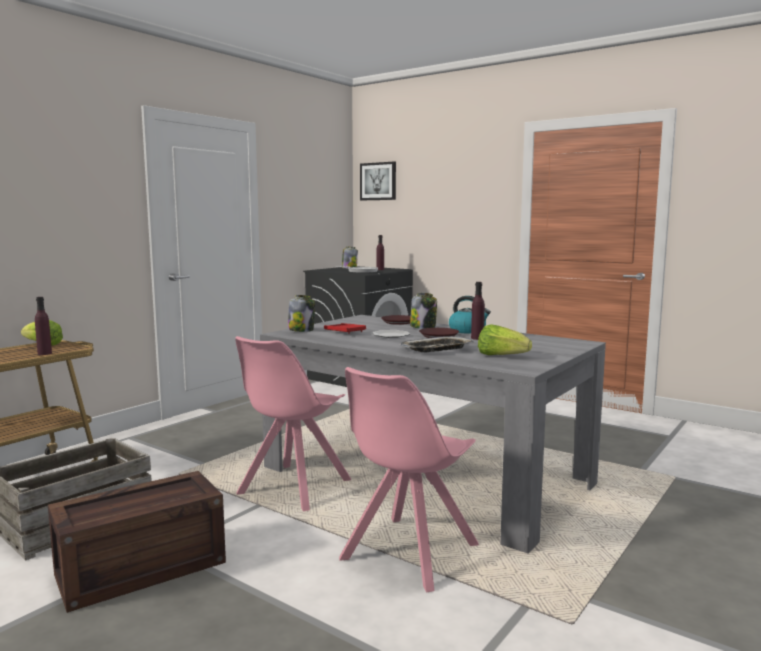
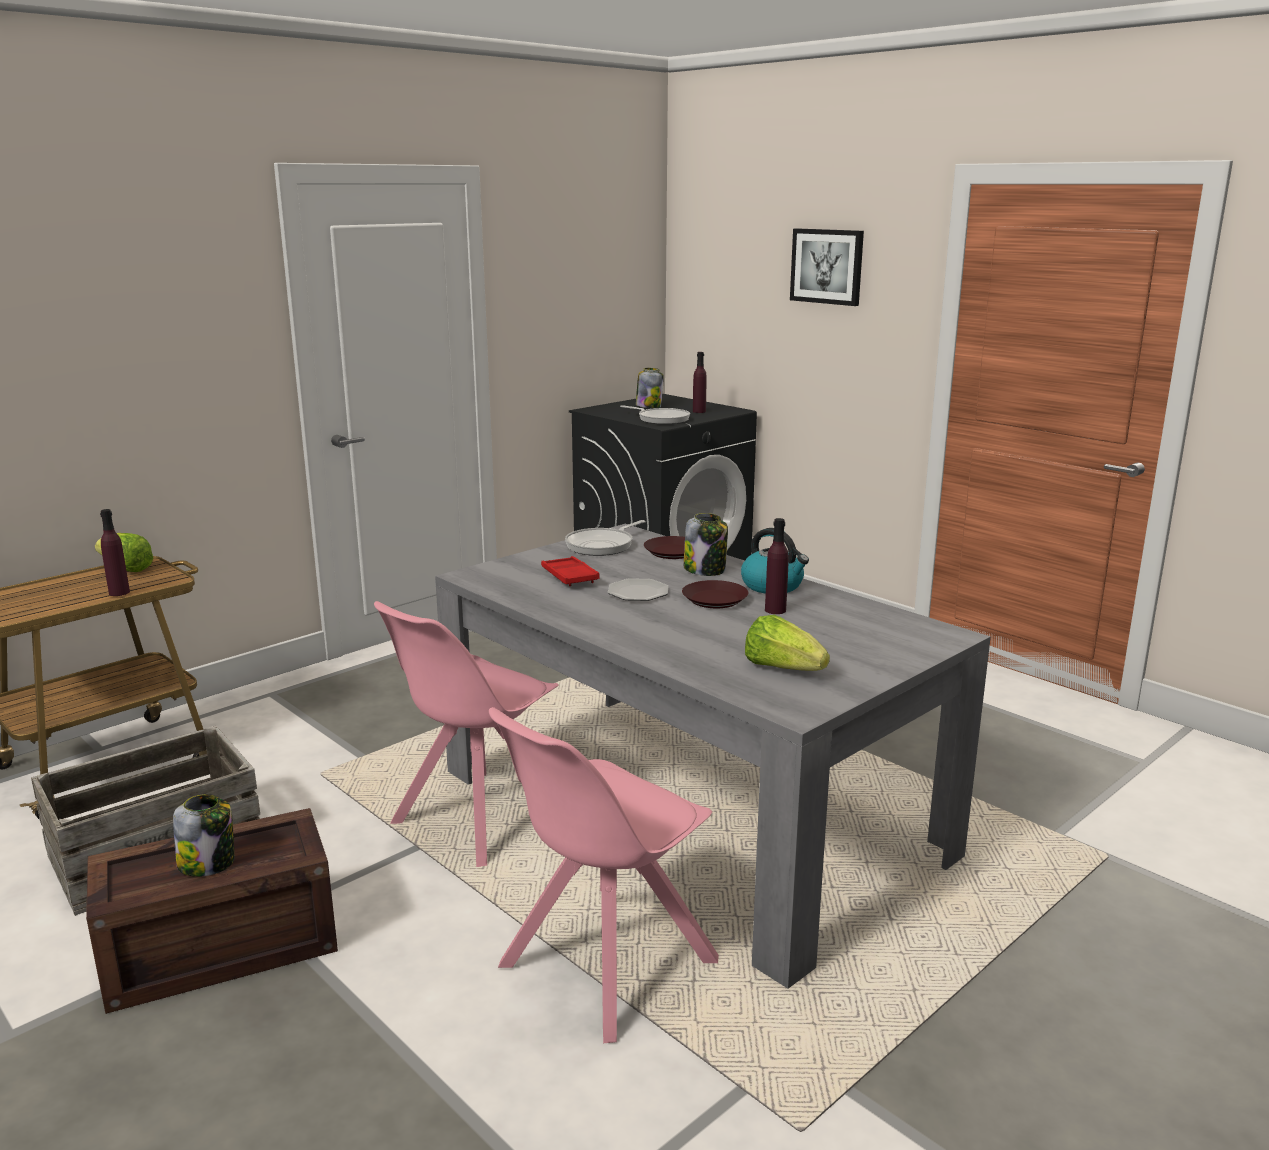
camera: 10 degrees right, 10 degrees up
jar [288,295,315,332] -> jar moved to [173,794,235,877]
picture [360,162,396,200] -> picture moved to [790,228,864,306]
tray [400,336,474,352] -> none
none -> frying pan [565,520,646,556]

